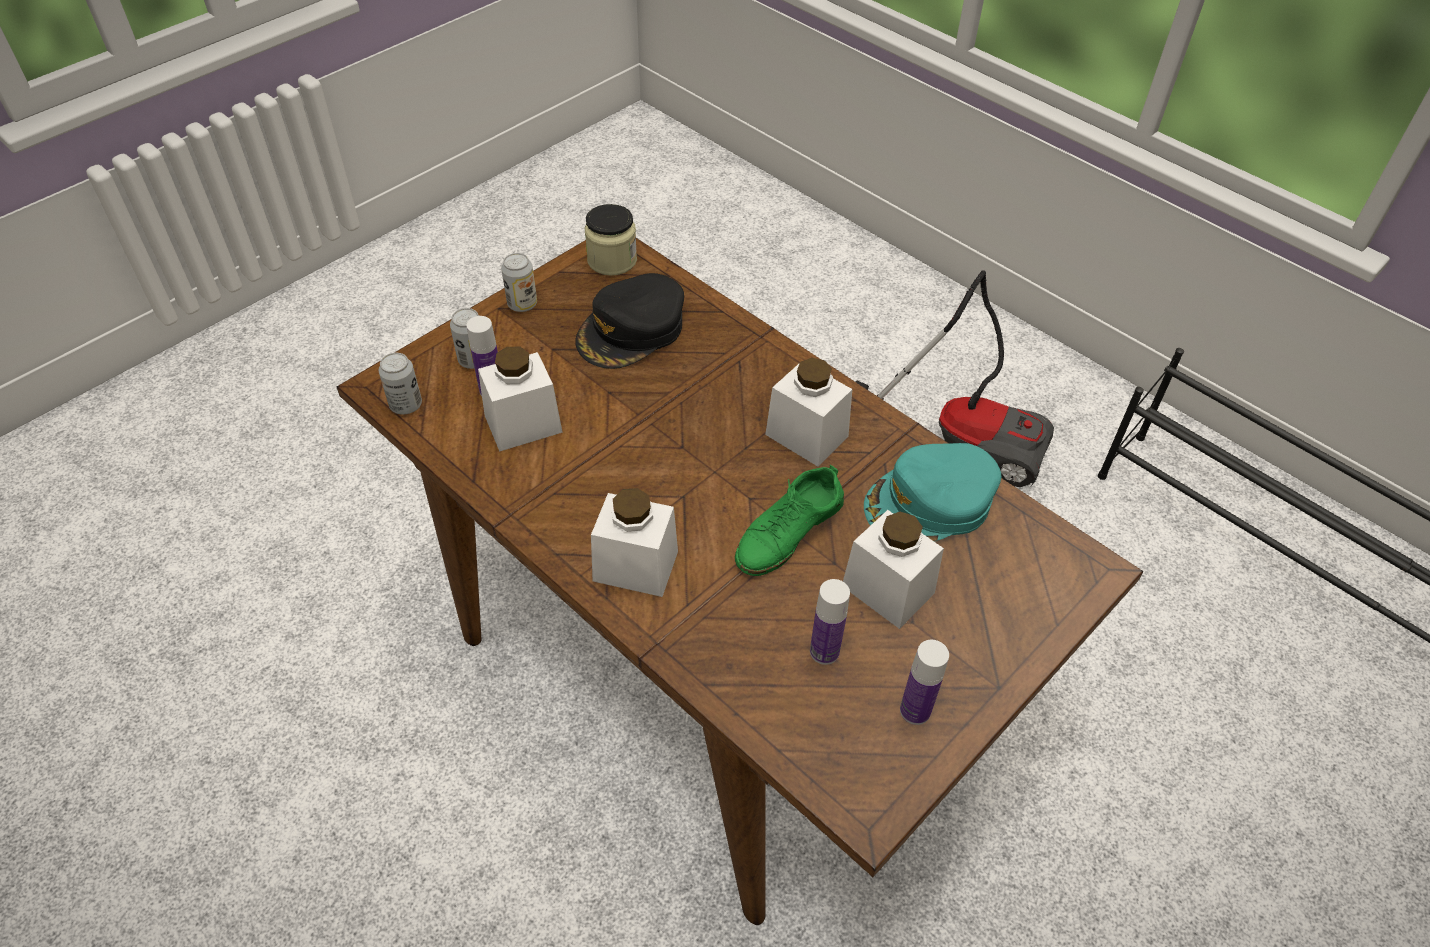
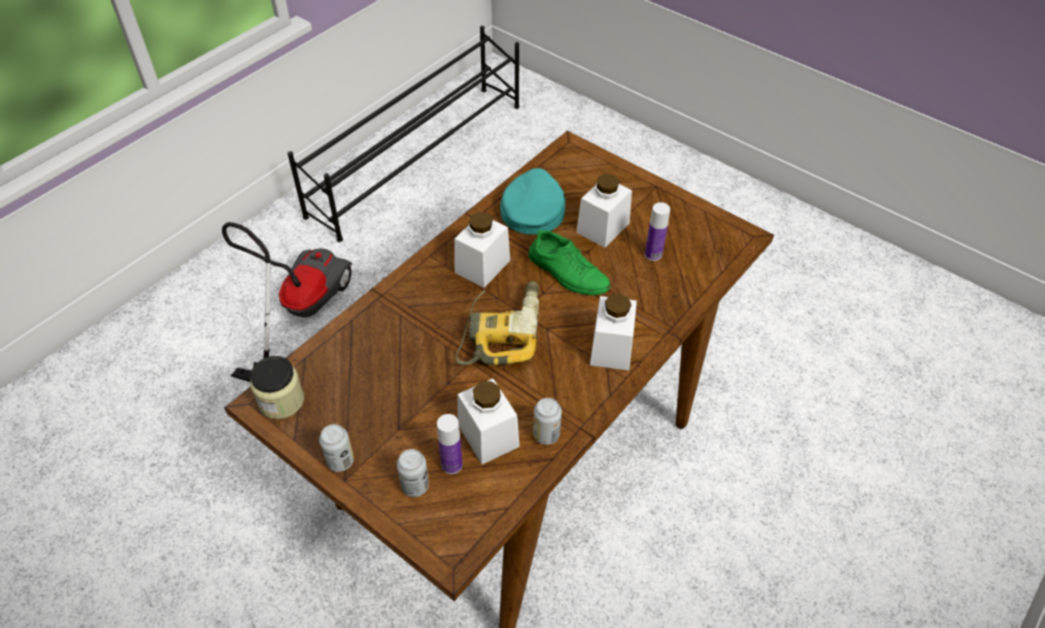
camera: 95 degrees left, 0 degrees up
can [379,353,422,415] -> can moved to [533,398,562,445]
black cap [575,273,684,369] -> none
turquoise cap [864,443,1001,542] -> turquoise cap turned 135 degrees counterclockwise [500,168,565,235]
bottle [900,640,949,725] -> none
none -> power drill [456,281,539,365]

